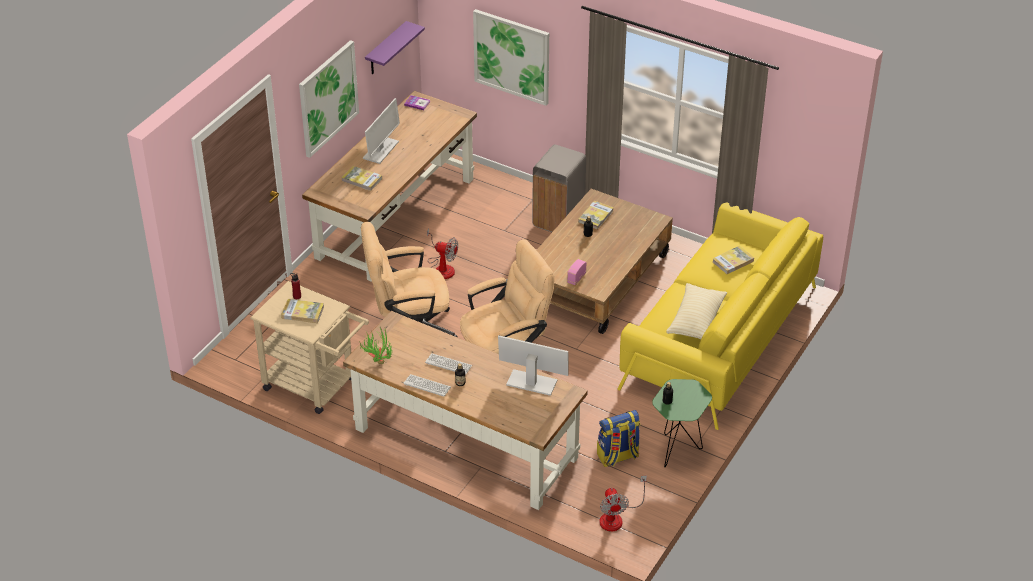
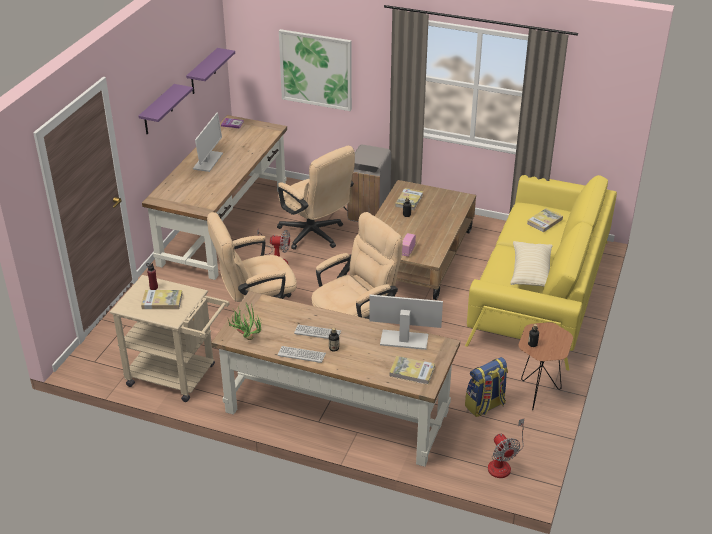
camera: 10 degrees left, 5 degrees down
picture [299,40,359,158] -> purple shelf [138,84,193,134]
book [342,166,382,191] -> book moved to [389,356,435,385]
green side table [652,379,712,467] -> brown side table [519,322,573,410]
none -> beige office chair [277,146,355,250]

